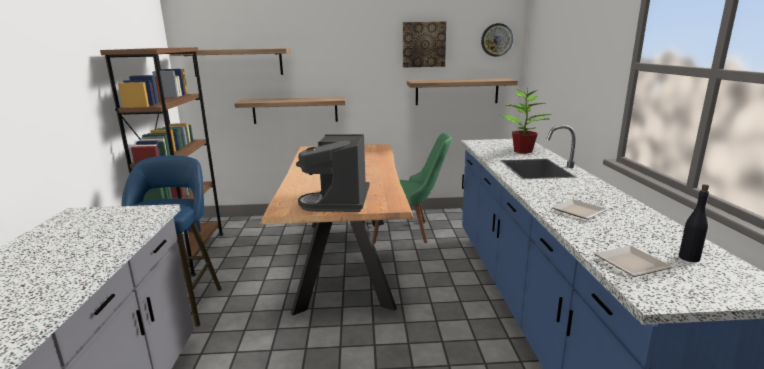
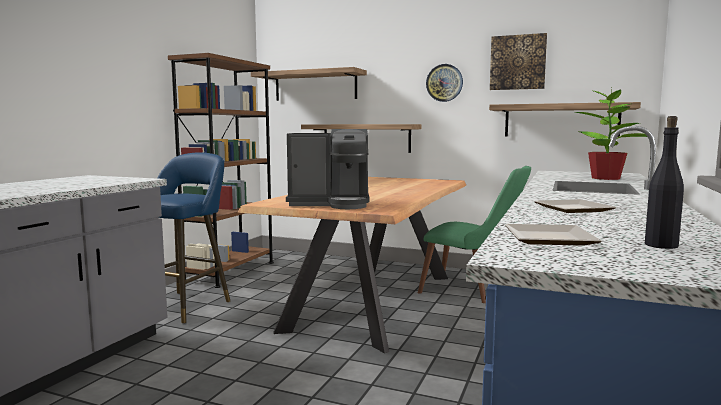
camera: 25 degrees right, 10 degrees down
coffee machine [296,134,370,212] -> coffee machine turned 120 degrees counterclockwise [286,129,369,209]
wall clock [481,23,513,57] -> wall clock moved to [426,64,463,102]

